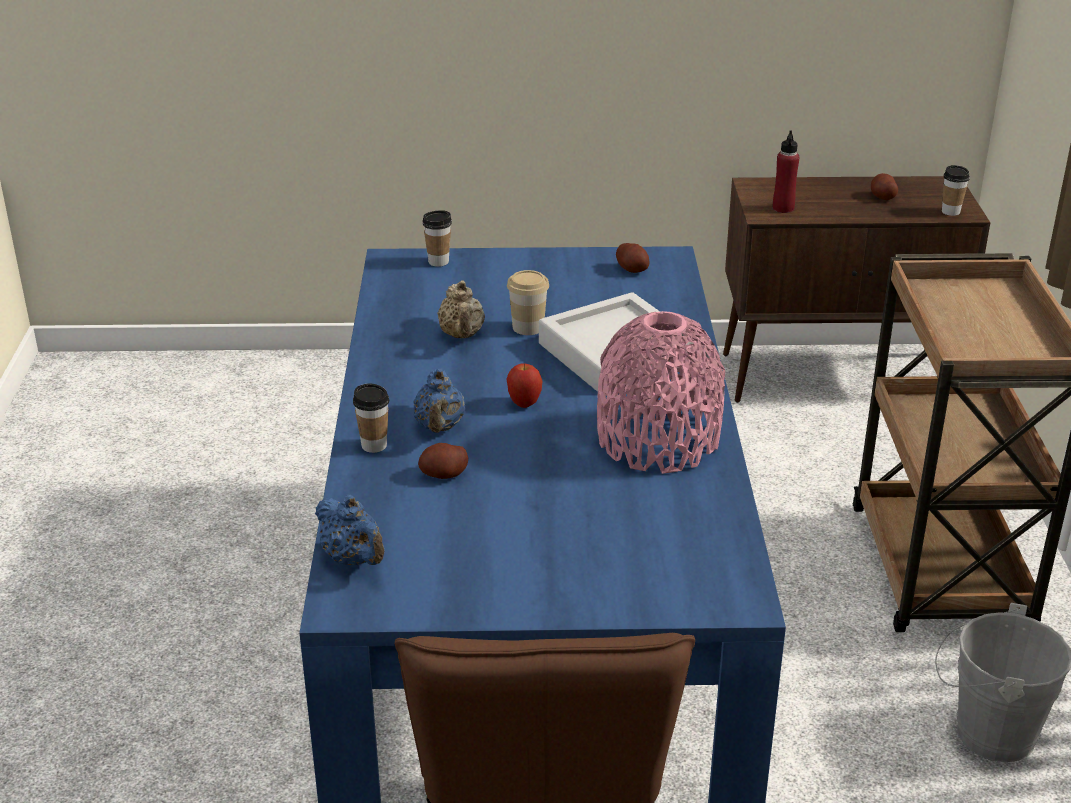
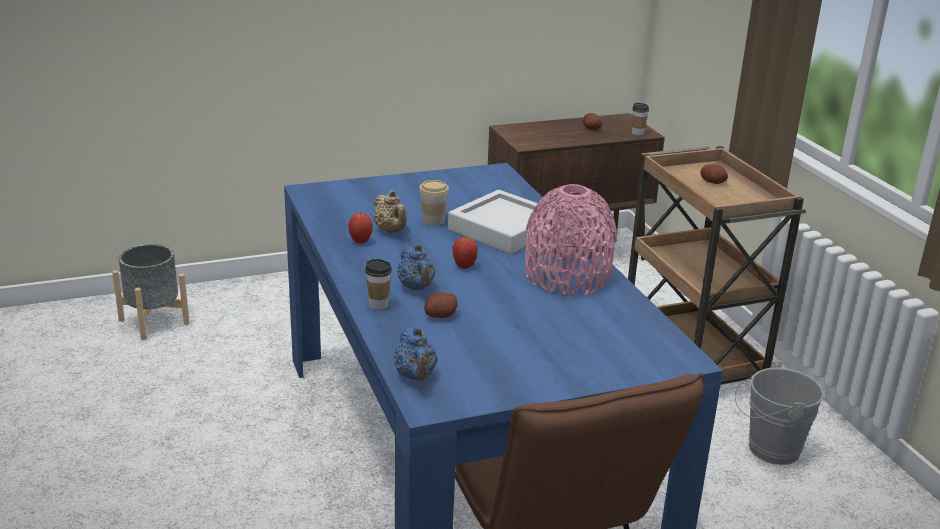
camera: 20 degrees left, 5 degrees down
blue teapot [315,494,384,565] -> blue teapot turned 45 degrees clockwise [393,326,438,381]
cup [422,210,452,267] -> none
potato [616,243,650,273] -> potato moved to [700,164,728,184]
red bottle [773,130,799,213] -> none
none -> grey planter [112,244,190,340]
none -> apple [348,212,373,244]

